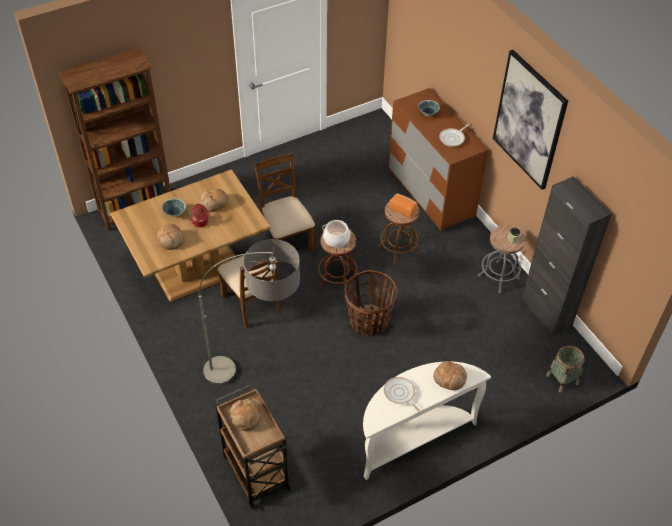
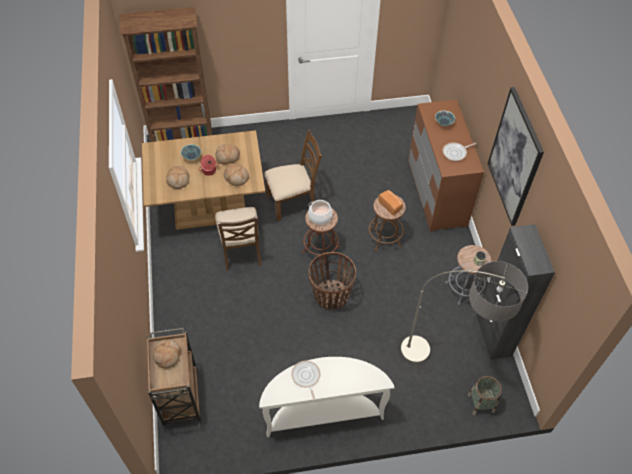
camera: 20 degrees right, 5 degrees up
floor lamp [199,239,300,385] -> floor lamp moved to [401,261,528,363]
brown chair [254,153,315,252] -> brown chair turned 75 degrees clockwise [264,130,322,221]
bread [433,361,467,390] -> bread moved to [224,163,249,186]

